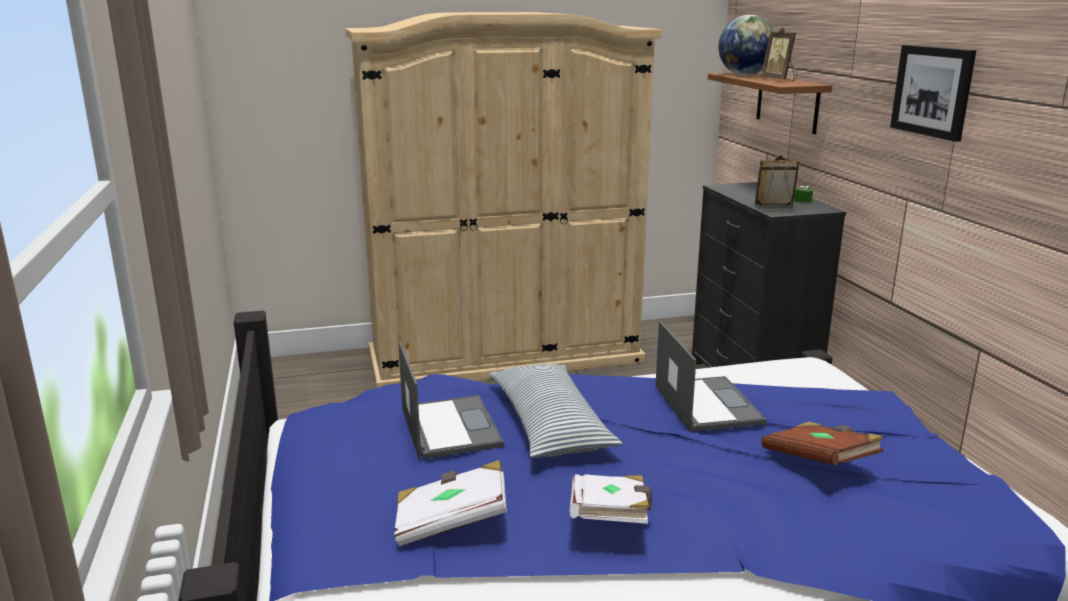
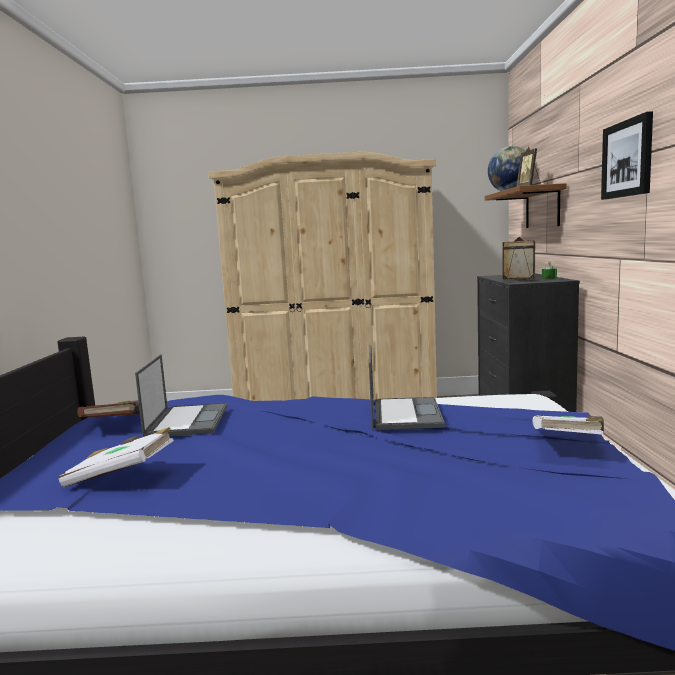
camera: 15 degrees right, 10 degrees down
pillow [489,364,623,458] -> none
white book [569,474,652,524] -> white book moved to [532,415,604,435]
brown book [761,422,883,465] -> brown book moved to [77,400,140,417]

